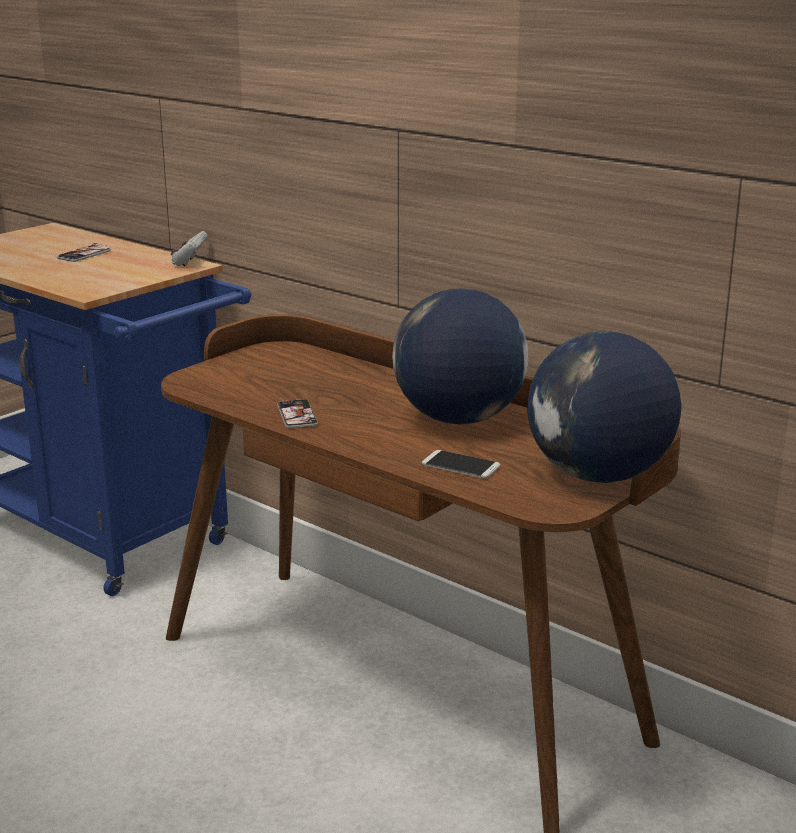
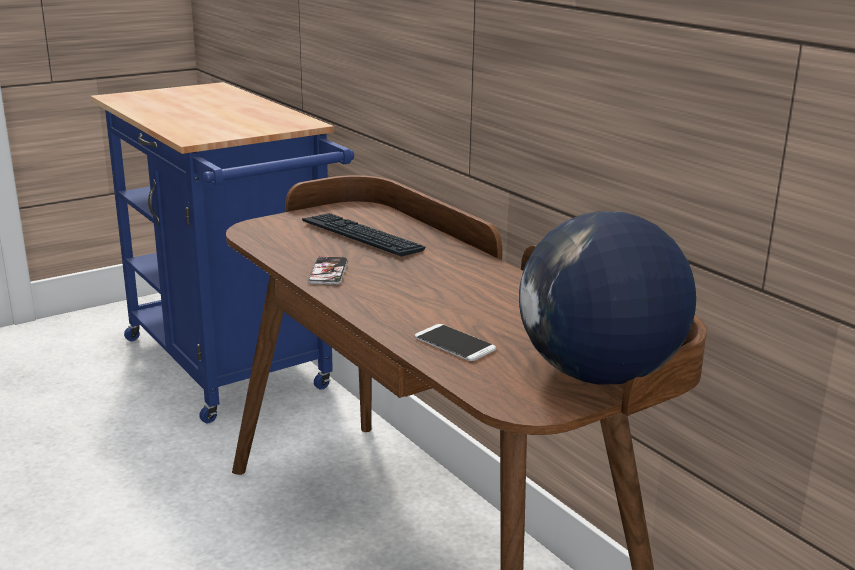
camera: 15 degrees right, 0 degrees up
phone [57,243,111,262] -> none
white game controller [171,231,208,267] -> none
globe [392,288,528,424] -> none
none -> keyboard [302,213,425,257]

